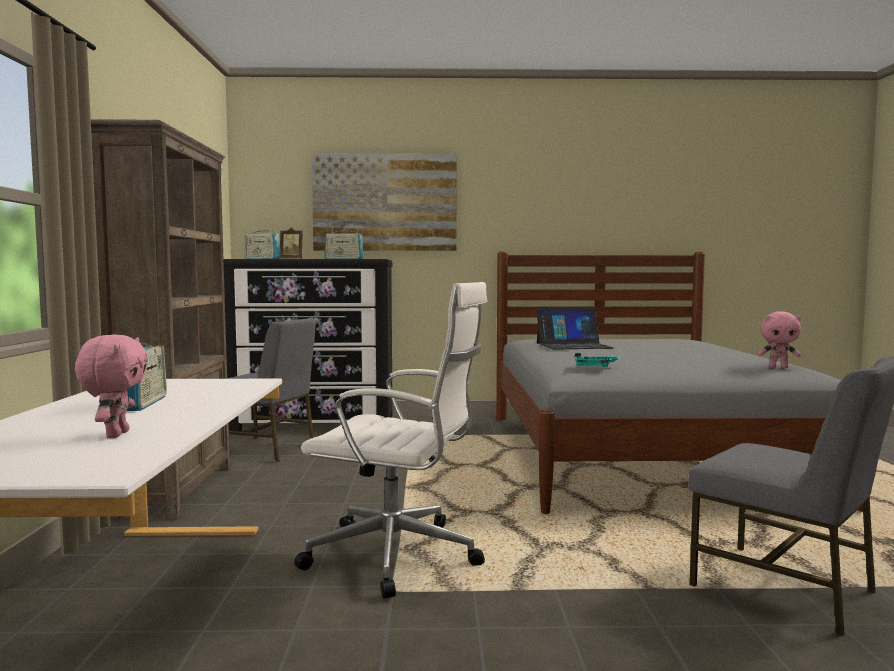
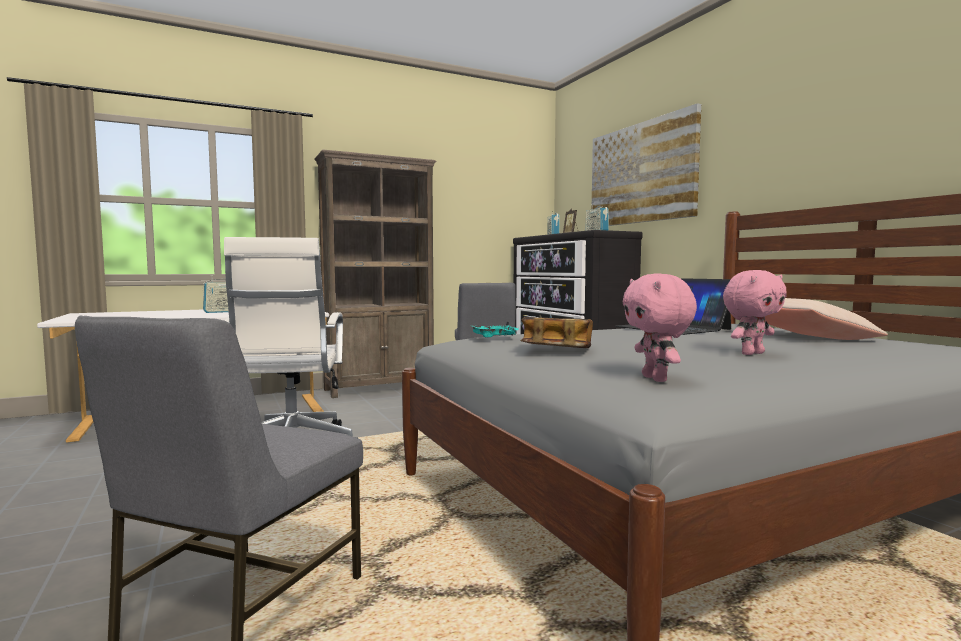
camera: 65 degrees right, 0 degrees up
pink plush toy [75,334,148,438] -> pink plush toy moved to [723,270,787,355]
none -> book [521,317,593,348]
none -> beige pillow [765,298,888,340]

